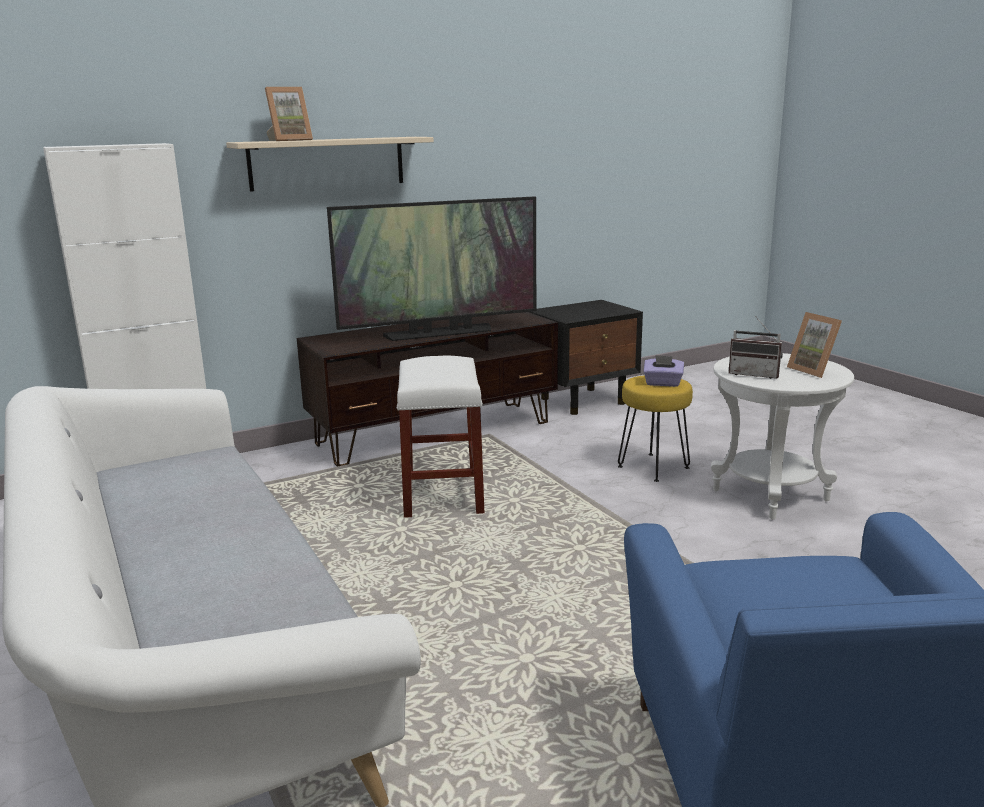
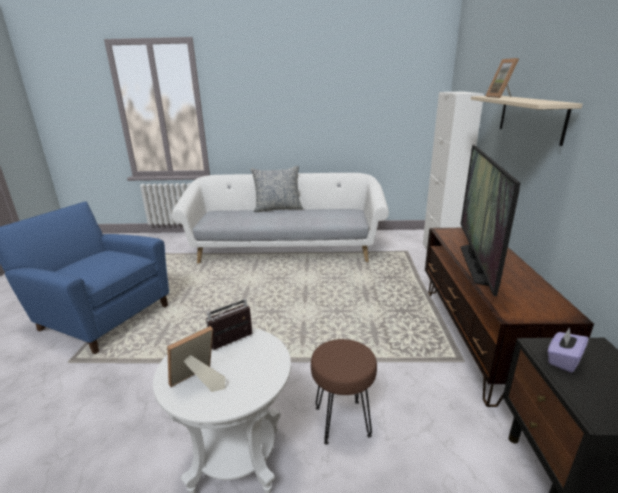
camera: 120 degrees right, 5 degrees up
white stool [397,356,484,518] -> none
yellow stool [618,375,693,482] -> brown stool [311,339,377,445]
purple tissue box [643,355,684,387] -> purple tissue box moved to [547,327,588,373]
picture frame [787,312,842,378] -> picture frame turned 45 degrees counterclockwise [167,326,225,392]
none -> pillow [251,166,303,212]

